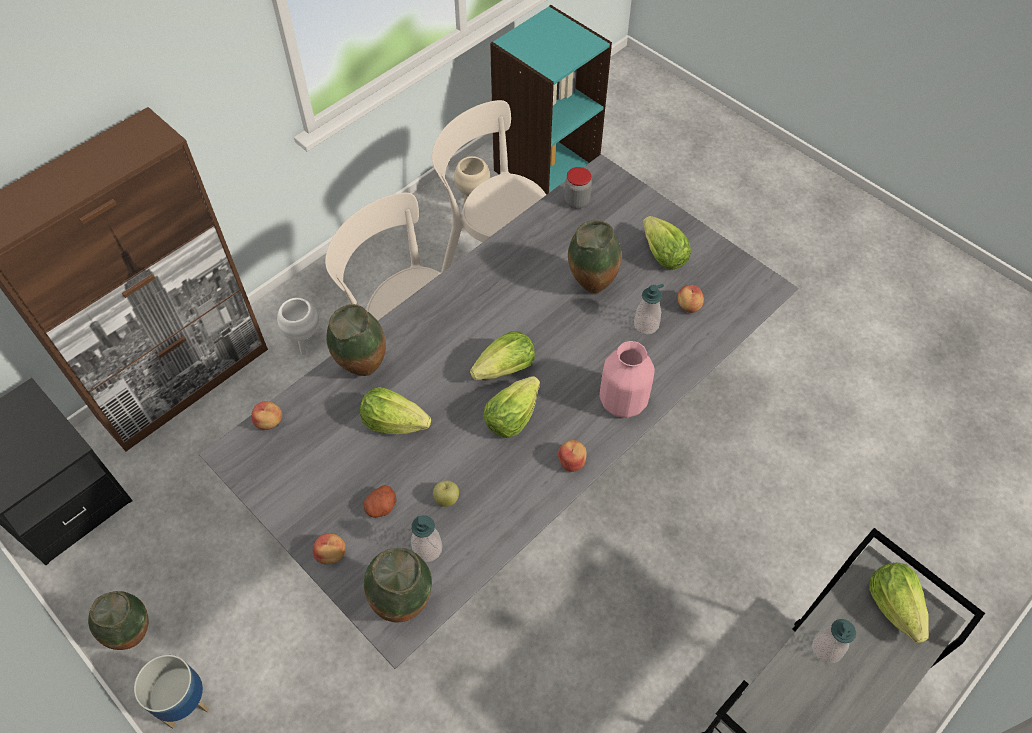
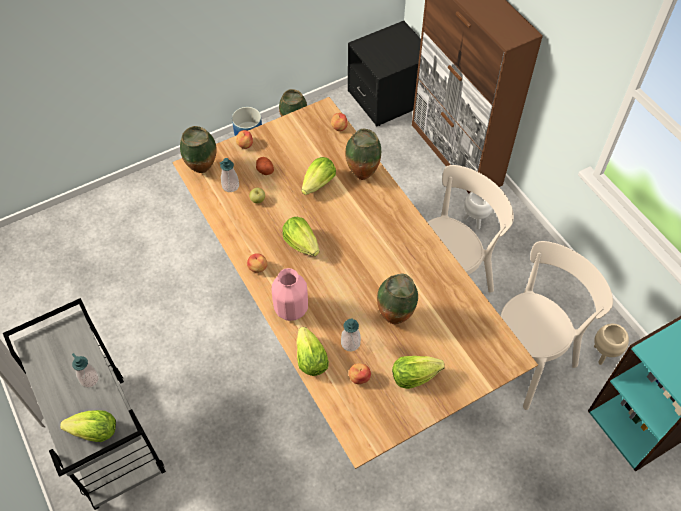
camera: 105 degrees right, 0 degrees up
grey dining table [199,154,798,669] -> brown dining table [172,97,538,469]
lettuce [470,331,535,380] -> lettuce moved to [296,327,329,376]
jar [565,167,592,209] -> none

